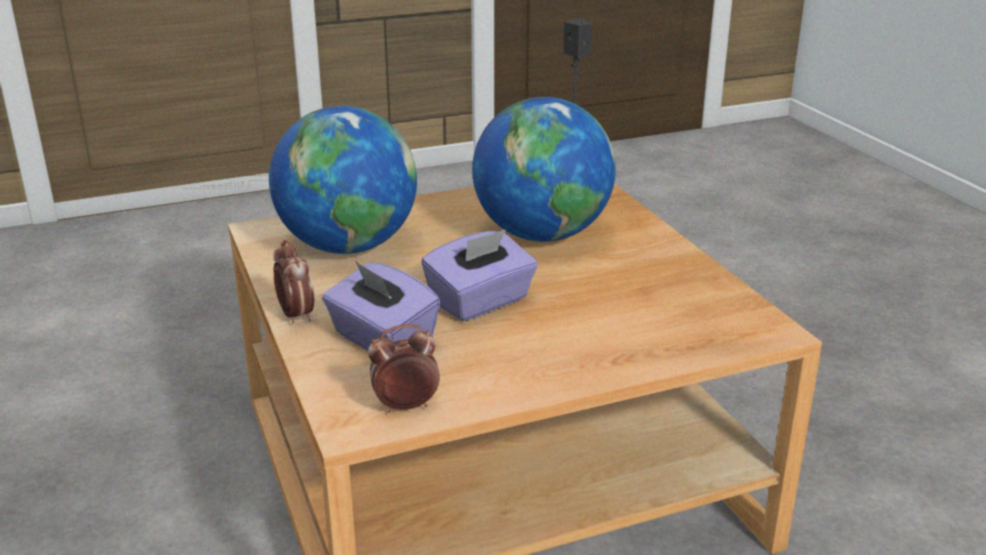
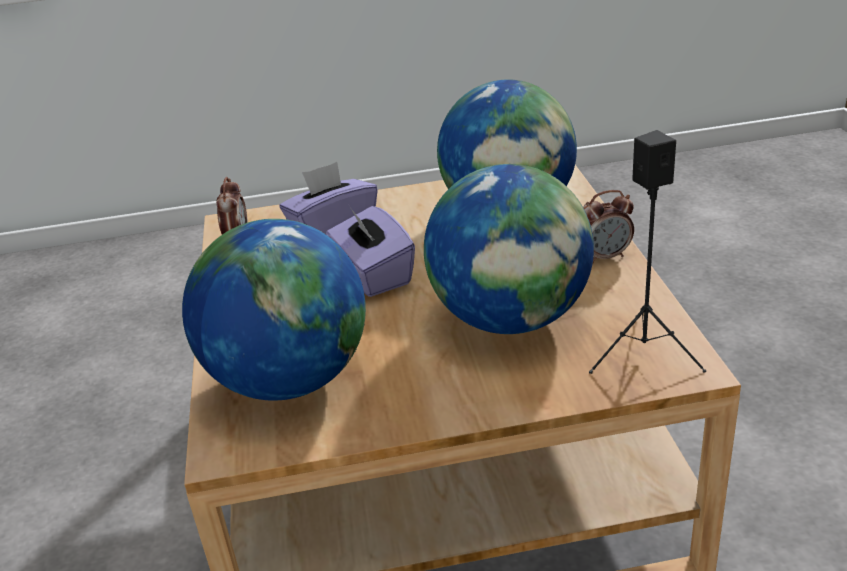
camera: 105 degrees right, 5 degrees up
alarm clock [274,239,314,324] -> alarm clock moved to [583,190,634,263]
none -> globe [182,219,366,401]

